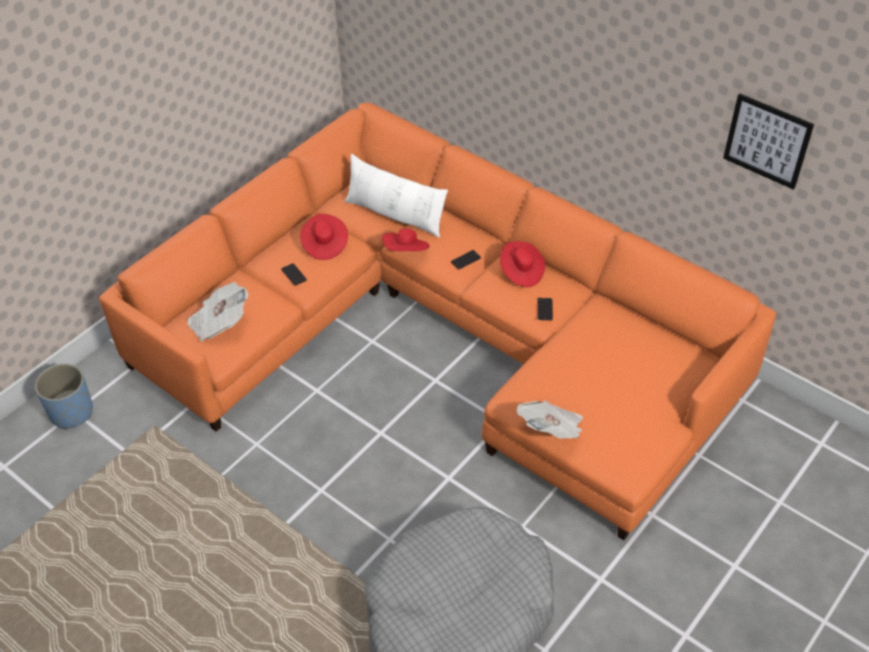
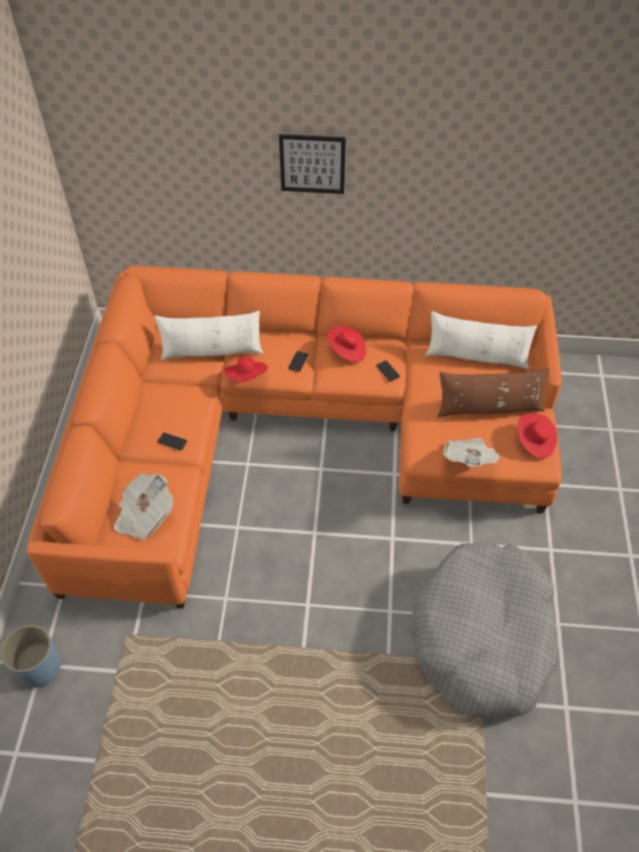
camera: 35 degrees left, 5 degrees up
red hat [300,214,348,260] -> red hat moved to [518,413,557,459]
picture [723,93,814,190] -> picture moved to [279,134,346,194]
none -> white pillow [425,311,537,369]
none -> brown pillow [437,368,550,417]

